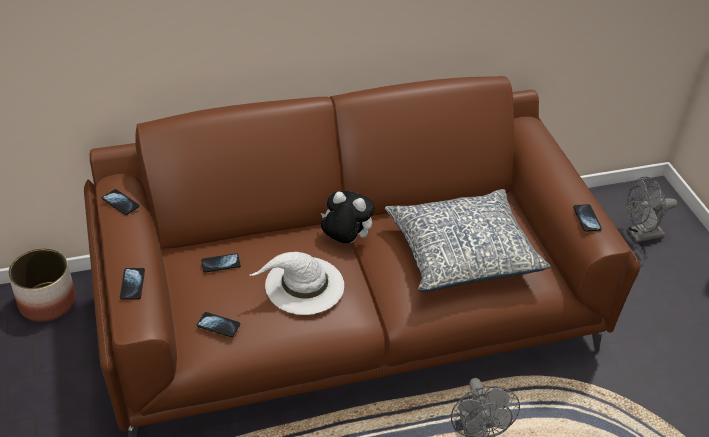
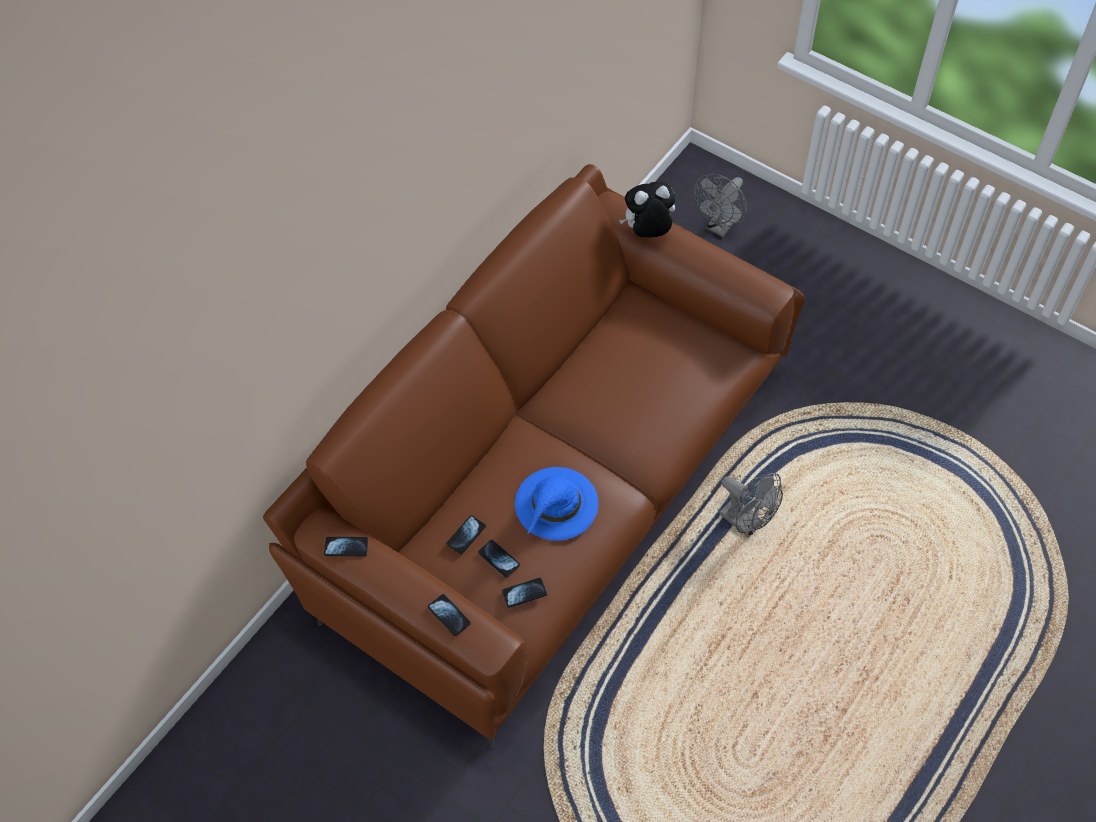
camera: 35 degrees left, 15 degrees up
planter [8,248,76,322] -> none
white hat [250,252,344,315] -> blue hat [515,467,598,541]
plush toy [321,191,375,243] -> plush toy moved to [619,182,675,238]
pillow [385,189,551,292] -> none
phone [573,204,602,232] -> phone moved to [478,540,520,577]

